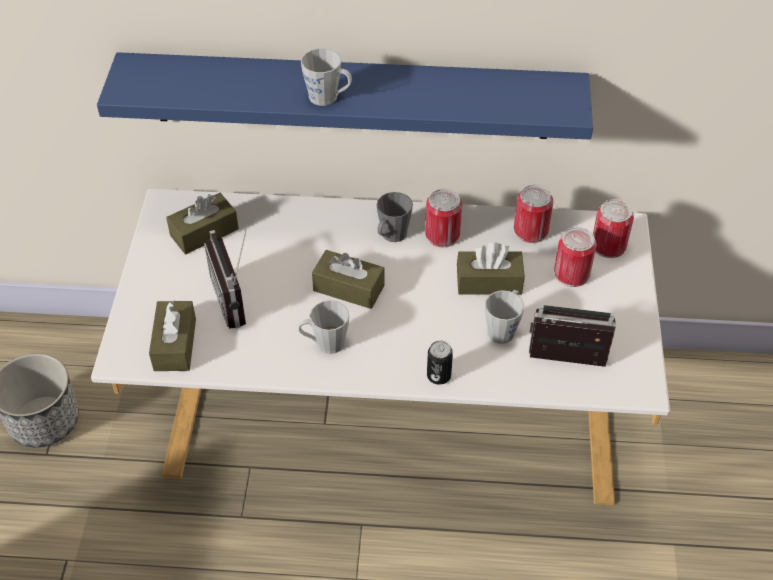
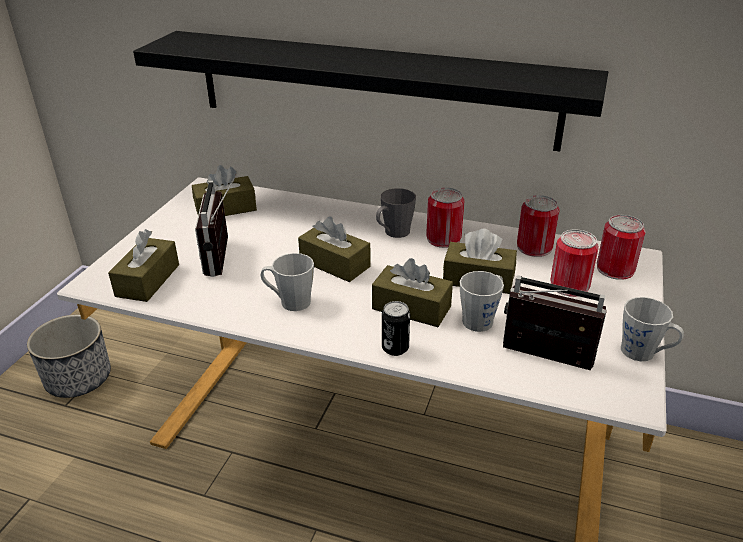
camera: 15 degrees right, 15 degrees down
blue shelf [97,52,593,140] -> black shelf [133,31,608,152]
grey mug [301,48,352,106] -> grey mug moved to [621,297,684,361]
none -> brown tissue box [372,258,453,327]

